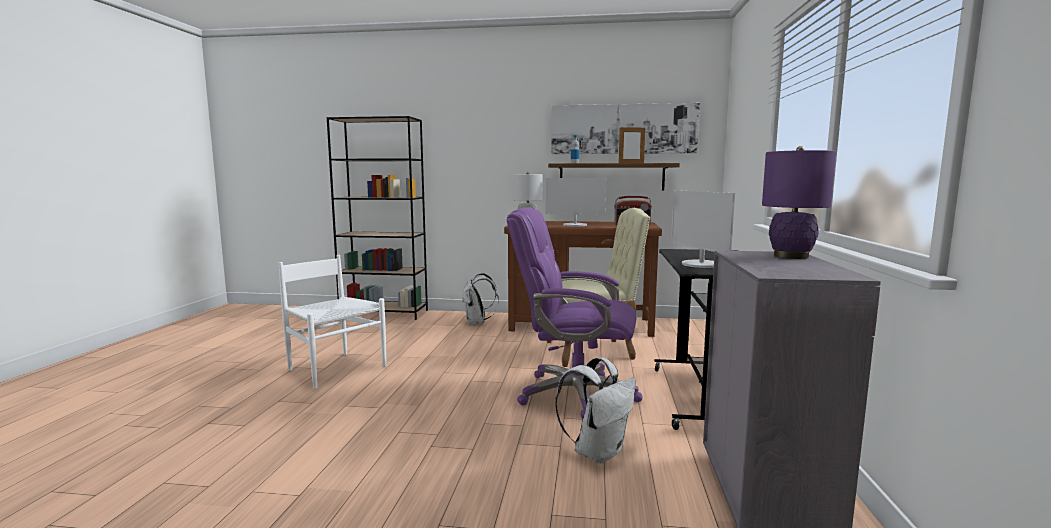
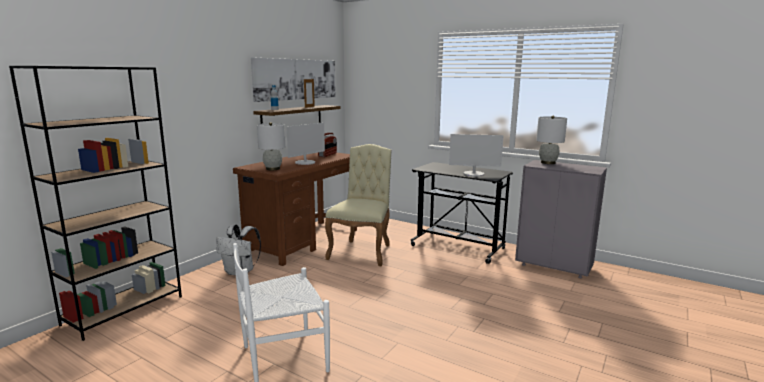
camera: 65 degrees left, 5 degrees up
purple office chair [507,207,642,419] -> none
white backpack [555,357,636,464] -> none
purple table lamp [762,146,836,259] -> white table lamp [536,116,567,164]

